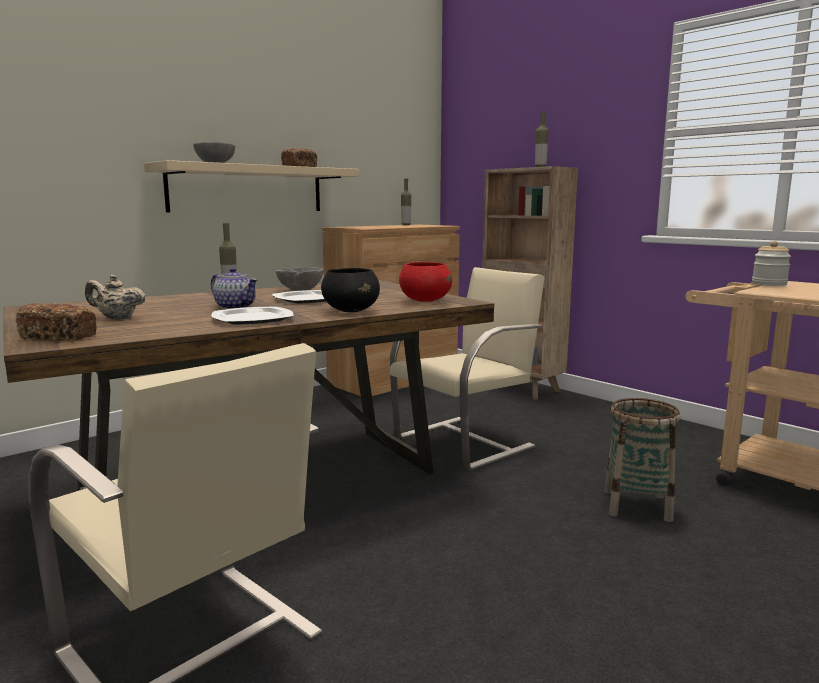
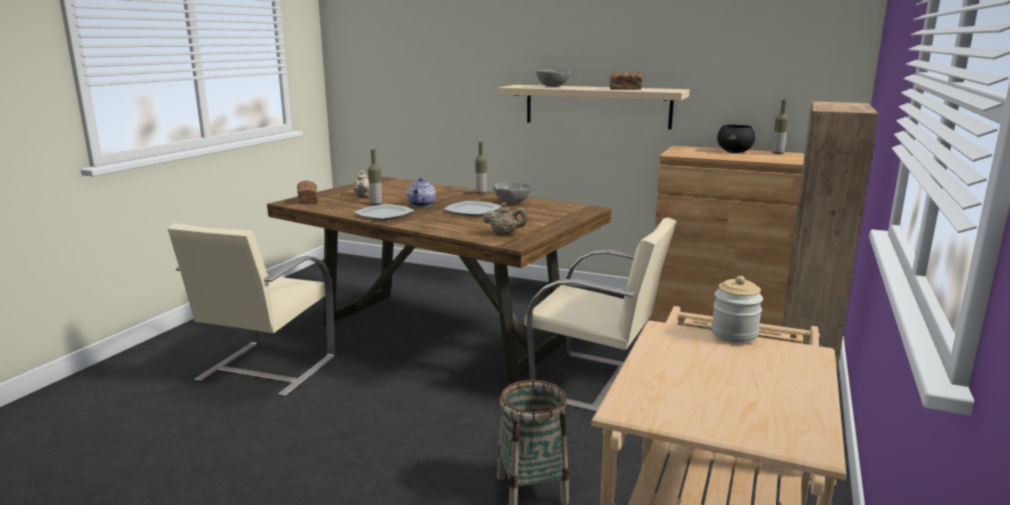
camera: 65 degrees right, 5 degrees up
black bowl [321,268,380,312] -> black bowl moved to [717,124,755,153]
red bowl [399,262,452,302] -> beige teapot [483,202,528,235]
bottle [535,111,549,167] -> bottle moved to [368,149,382,205]

